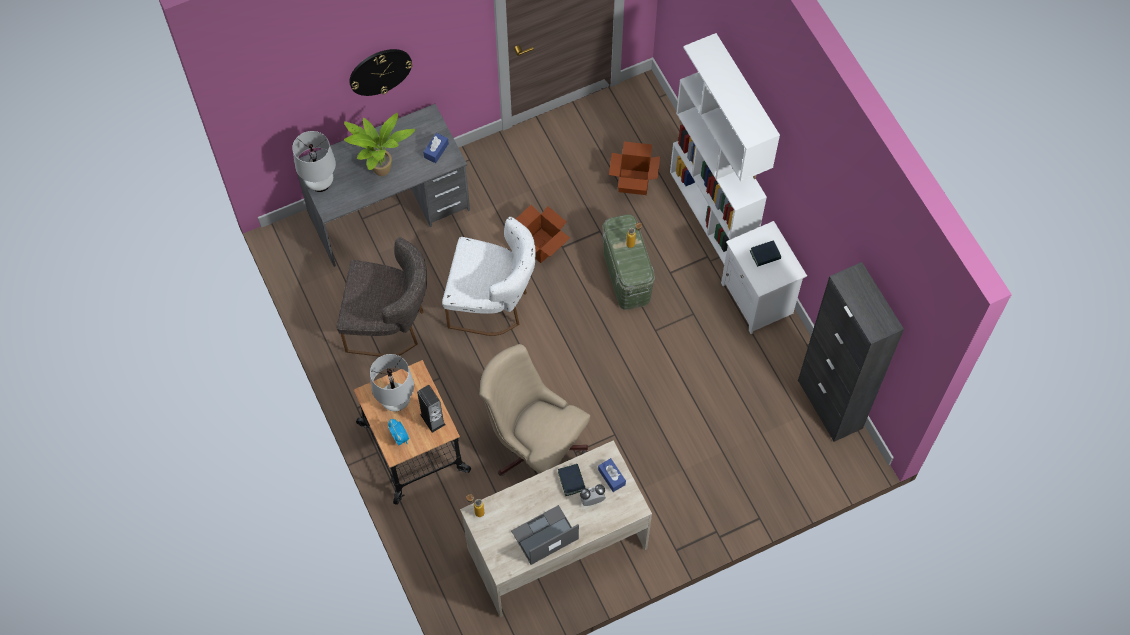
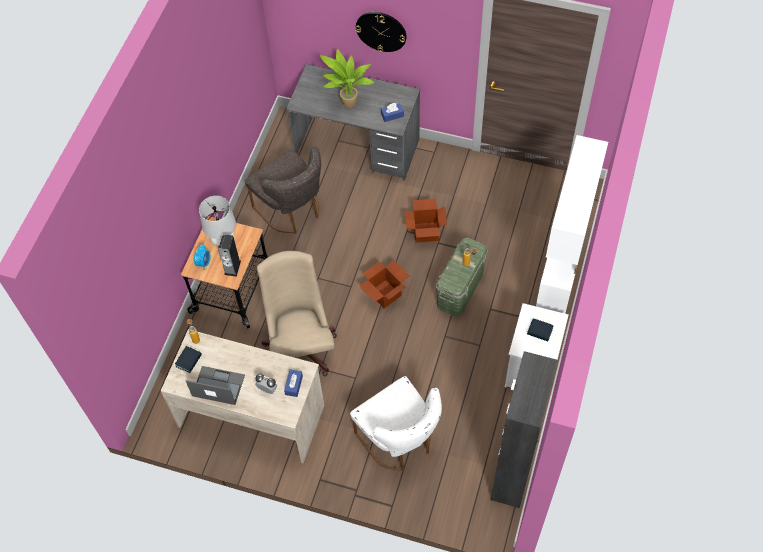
camera: 45 degrees right, 5 degrees down
white table lamp [292,131,336,192] -> none
white chair [442,217,536,336] -> white chair moved to [350,376,442,471]
book [558,464,586,496] -> book moved to [175,346,202,373]
cardboard box [609,141,660,195] -> cardboard box moved to [359,260,410,308]

